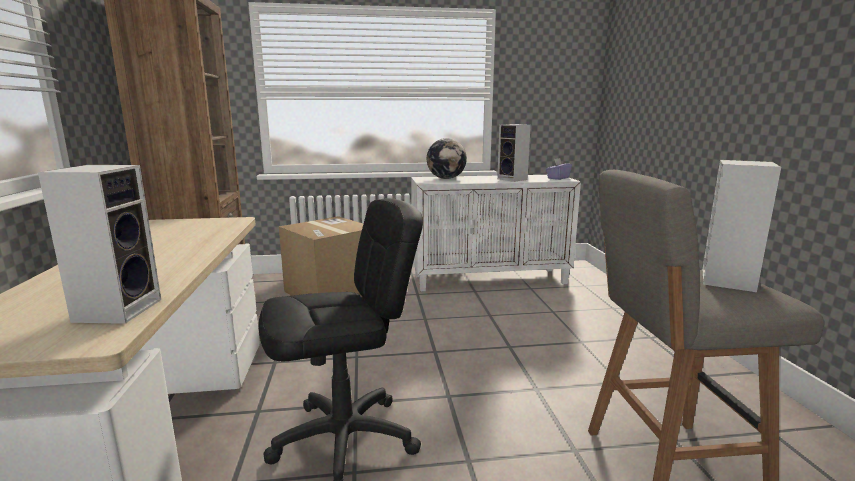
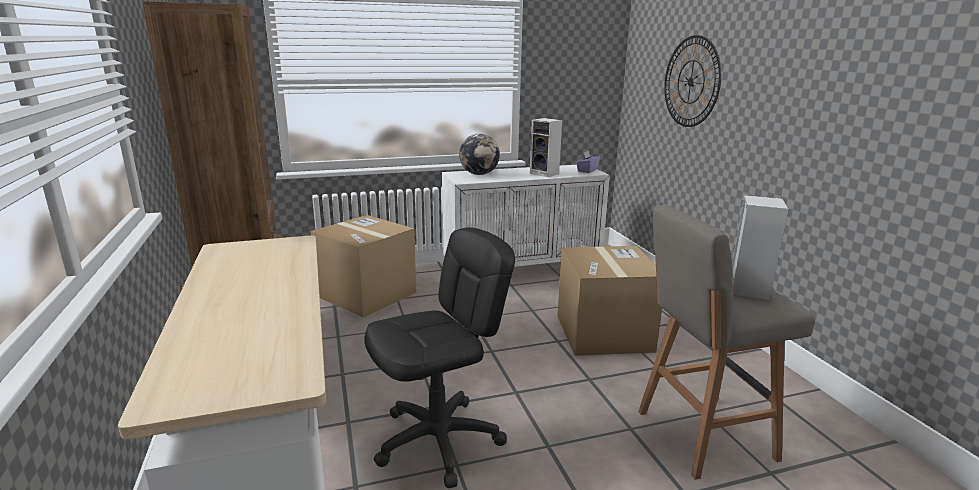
camera: 10 degrees left, 5 degrees up
speaker [38,165,161,324] -> none
none -> cardboard box [557,246,662,356]
none -> wall clock [664,35,721,127]

